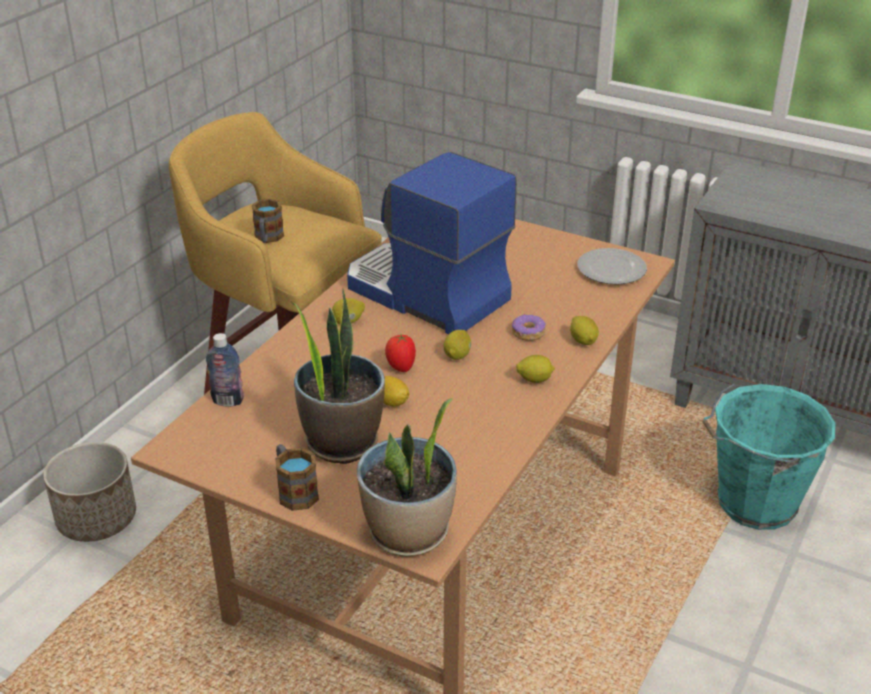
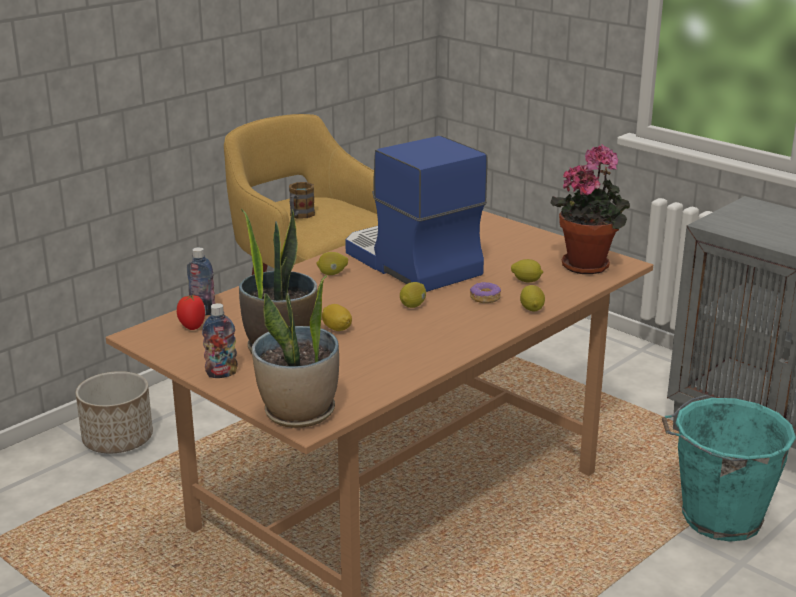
camera: 15 degrees right, 10 degrees down
mug [275,444,319,511] -> bottle [202,303,238,378]
tomato [385,335,416,372] -> tomato moved to [177,294,205,330]
lemon [516,355,555,383] -> lemon moved to [511,259,543,283]
plate [577,248,647,285] -> potted plant [551,144,630,274]

